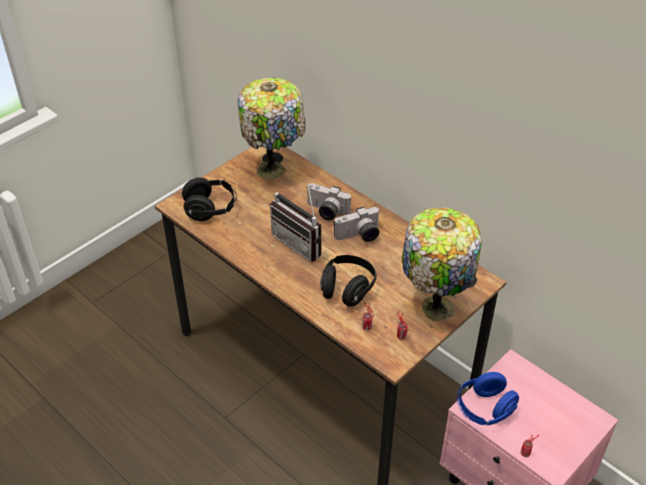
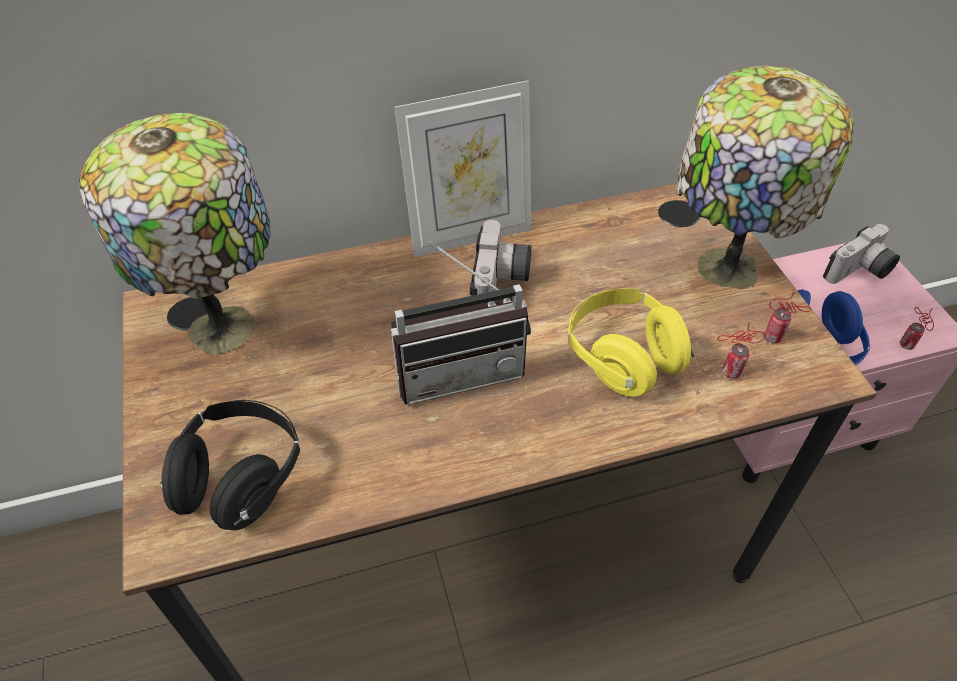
camera: 60 degrees left, 5 degrees up
camera [306,183,351,220] -> camera moved to [823,224,900,284]
black headphones [320,255,377,307] -> yellow headphones [568,288,694,397]
none -> picture frame [395,80,531,258]

